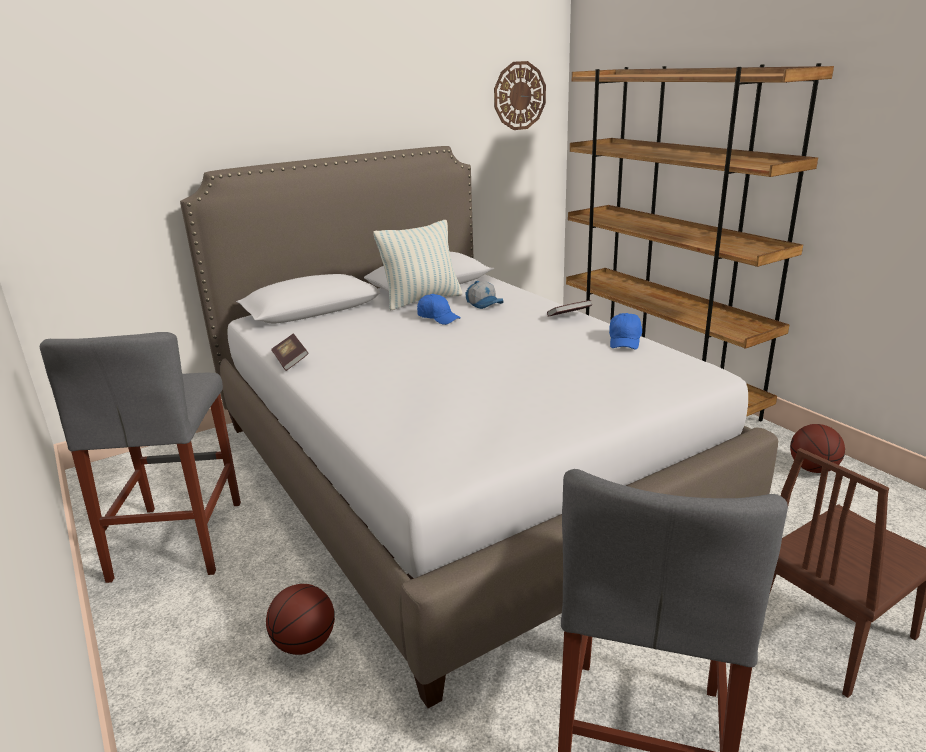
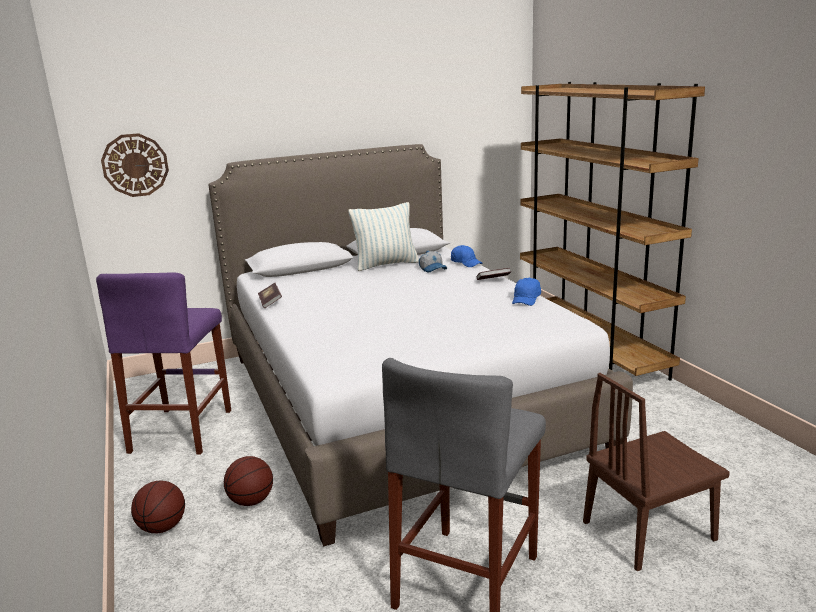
camera: 10 degrees right, 5 degrees down
grey stool [40,332,241,583] -> purple stool [96,272,231,455]
blue cap [417,294,461,325] -> blue cap moved to [451,245,482,267]
wall clock [494,61,546,130] -> wall clock moved to [101,133,169,197]
basketball [790,424,845,473] -> basketball moved to [131,480,185,533]

